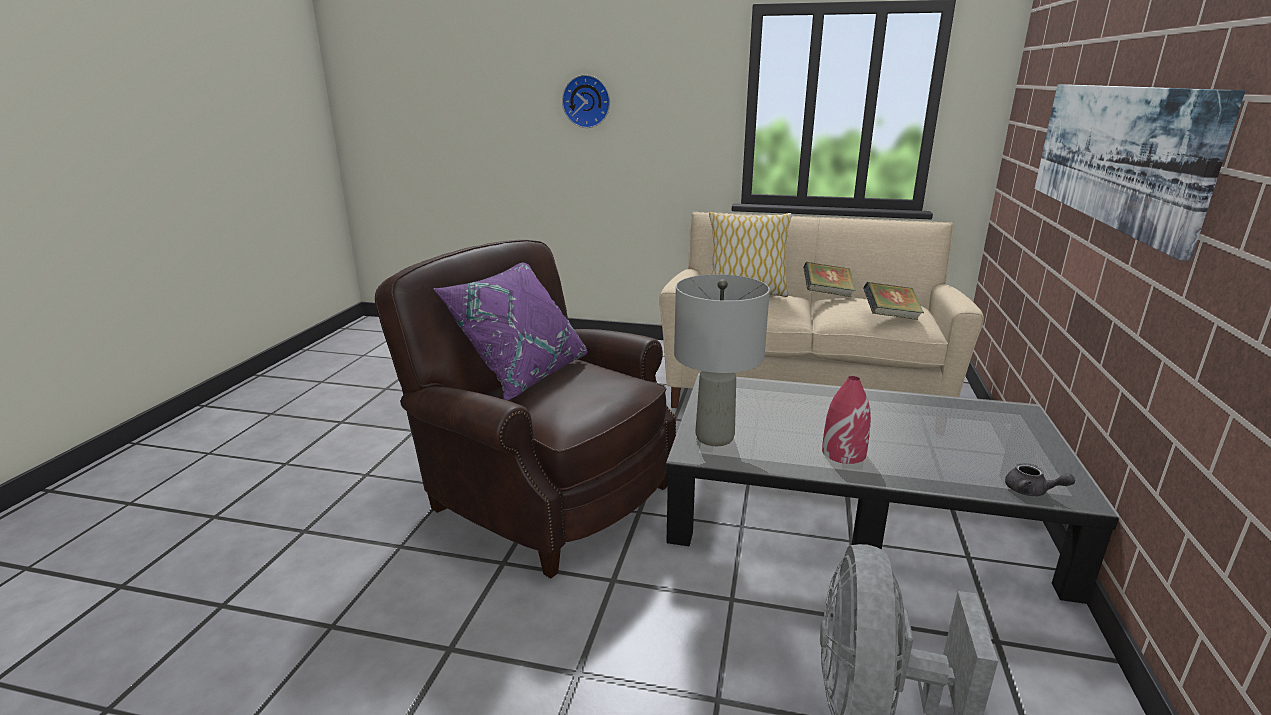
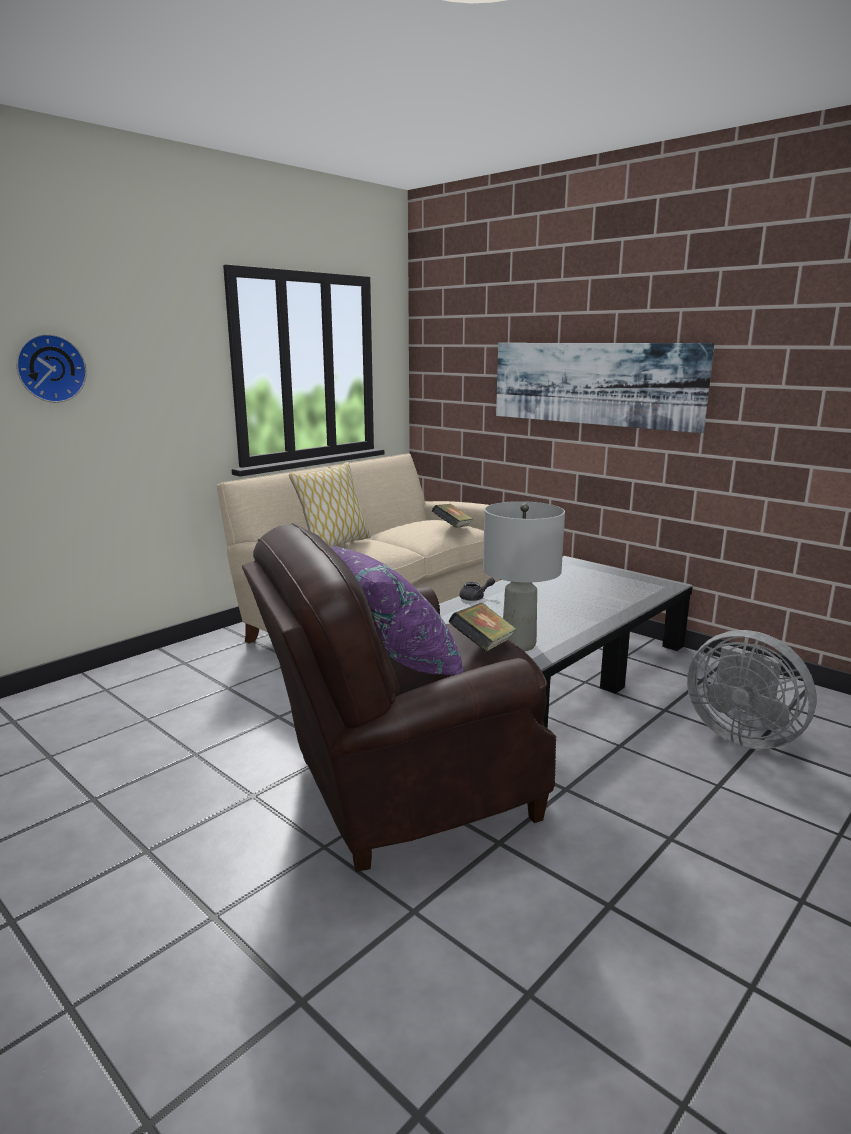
camera: 60 degrees left, 5 degrees down
book [803,262,856,297] -> book moved to [448,603,516,652]
red vase [822,376,871,464] -> none
grey teapot [1005,463,1075,496] -> grey teapot moved to [459,577,495,601]

